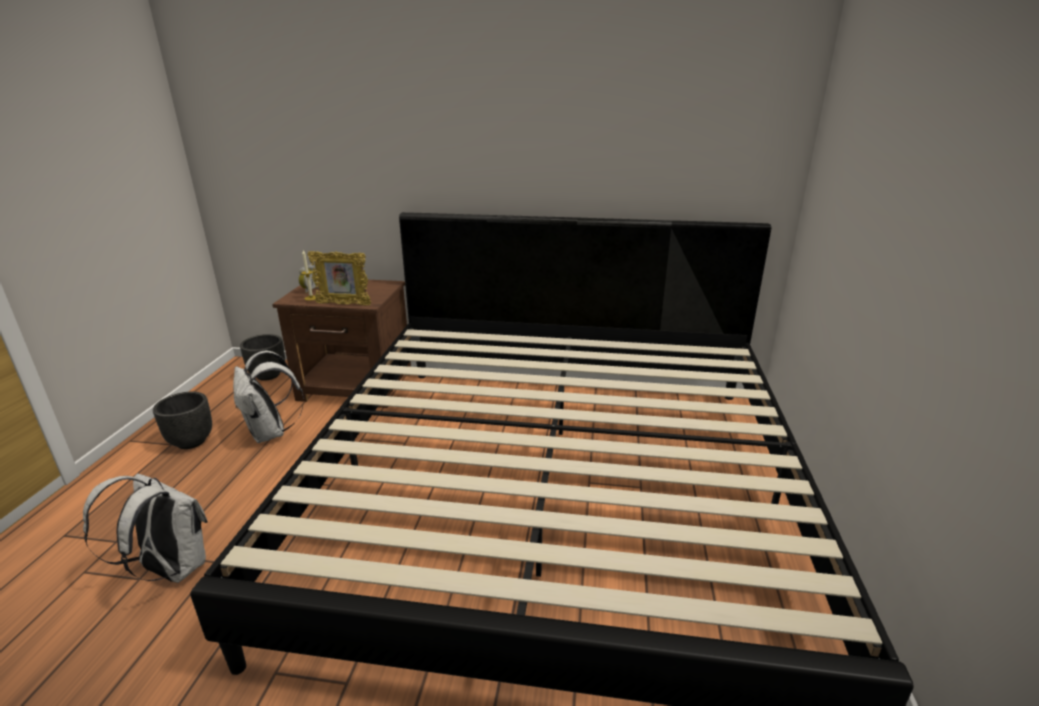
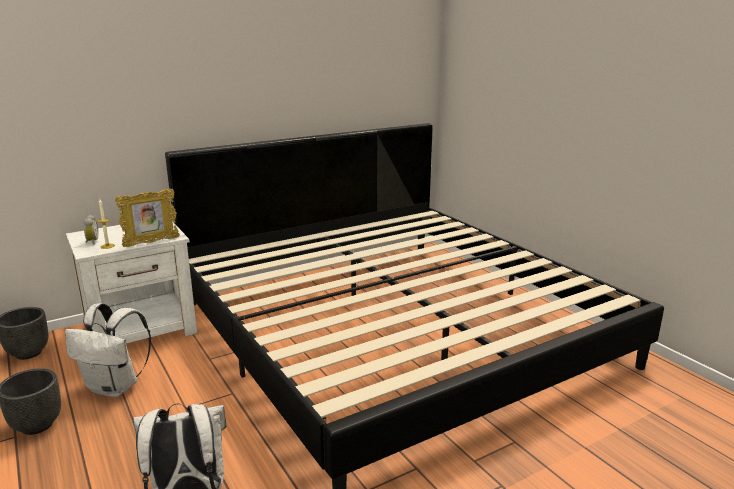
camera: 40 degrees left, 5 degrees down
brown nightstand [273,280,411,408] -> white nightstand [66,221,197,343]

